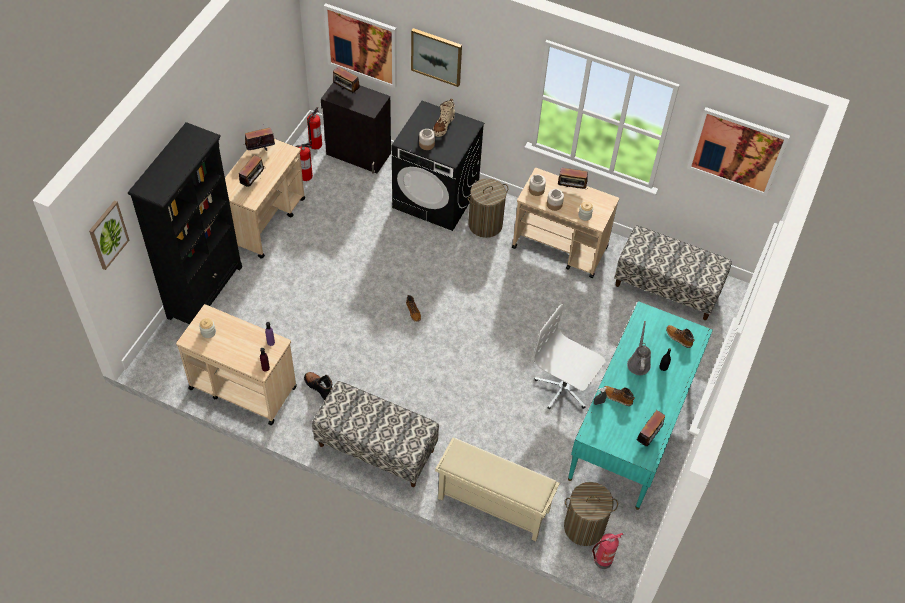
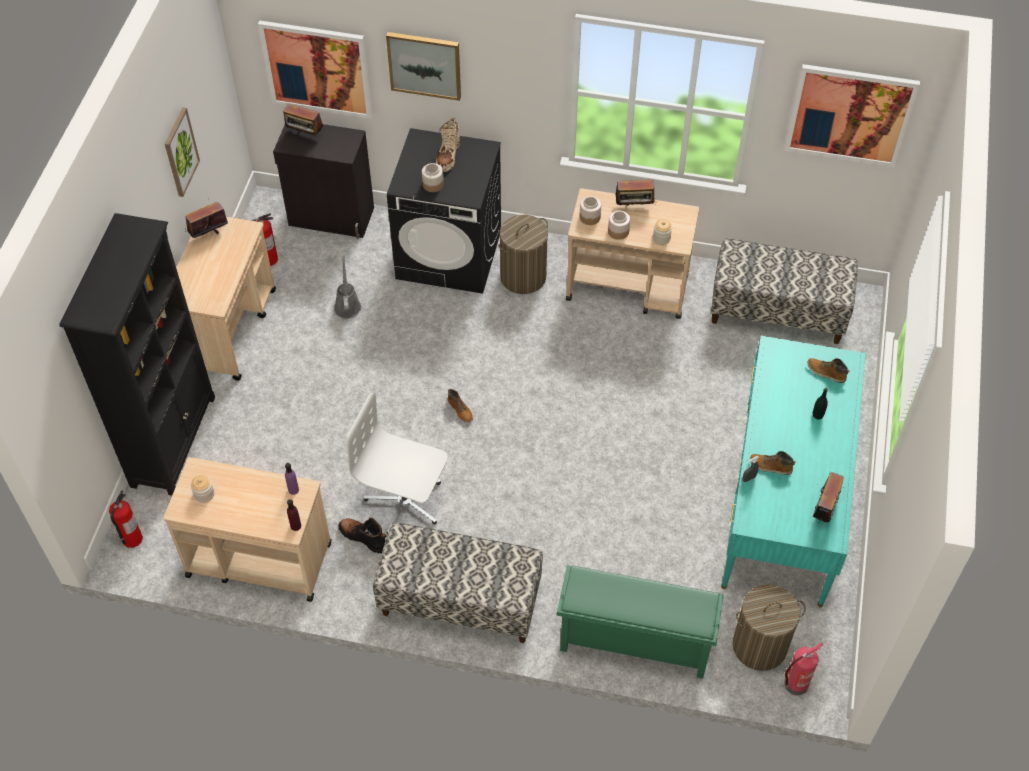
camera: 10 degrees left, 0 degrees up
picture [89,200,129,270] -> picture moved to [165,107,200,197]
radio [239,155,264,189] -> none
fire extinguisher [307,107,322,150] -> fire extinguisher moved to [109,490,143,548]
beige shoe rack [435,437,560,541] -> green shoe rack [556,565,724,679]
white office chair [534,304,605,409] -> white office chair moved to [347,393,448,534]
grey watering can [627,321,651,375] -> grey watering can moved to [334,256,361,319]

